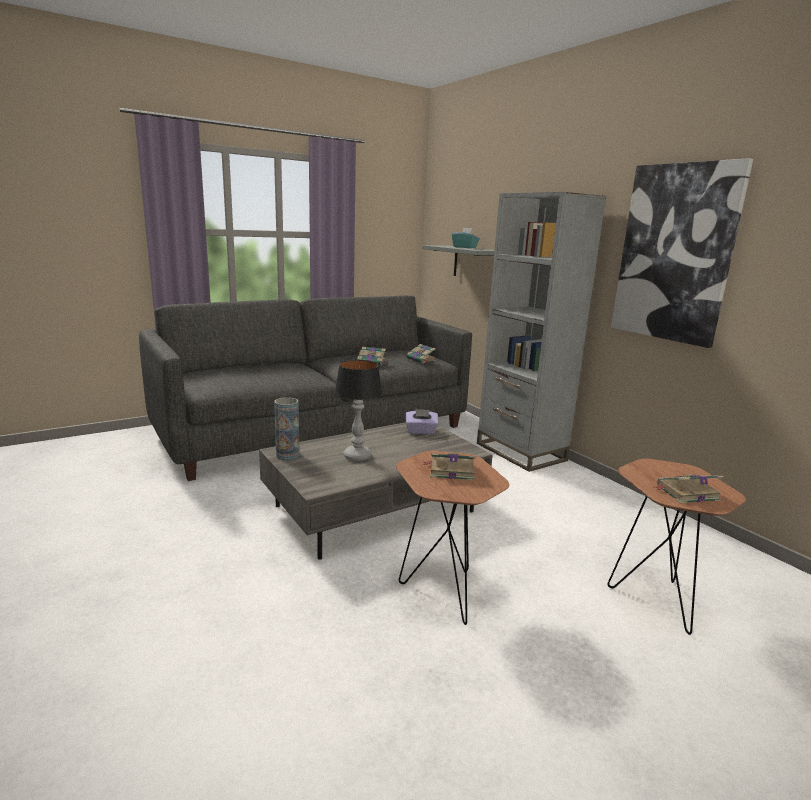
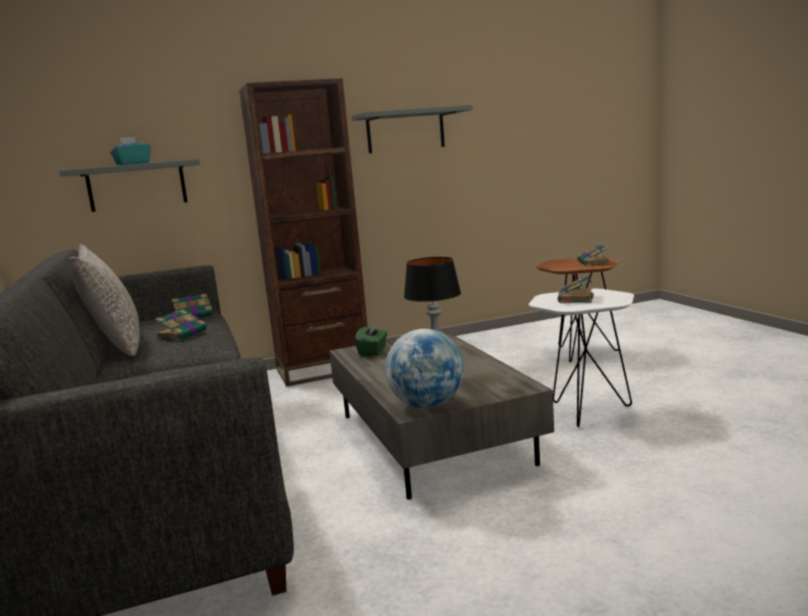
camera: 75 degrees left, 5 degrees down
vase [274,397,300,460] -> globe [385,329,464,408]
brown side table [396,451,509,625] -> white side table [529,289,634,427]
purple tissue box [406,409,438,435] -> green tissue box [355,321,387,356]
grey bookcase [477,192,606,472] -> brown bookcase [239,78,368,386]
picture [611,158,753,348] -> grey shelf [352,105,473,153]
none -> grey pillow [69,244,140,356]

